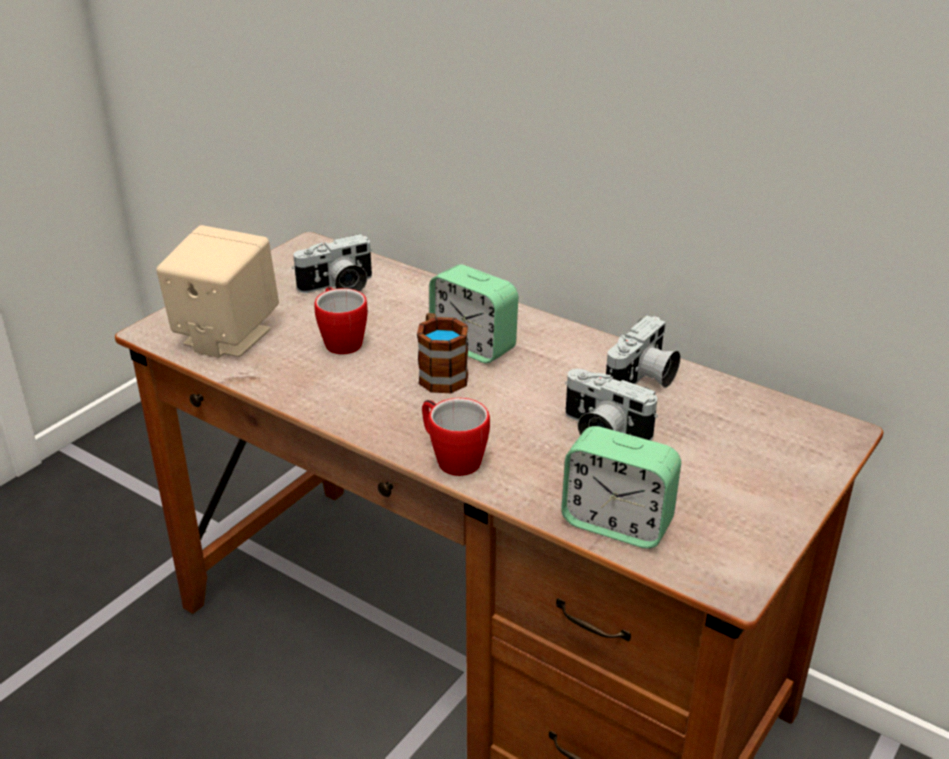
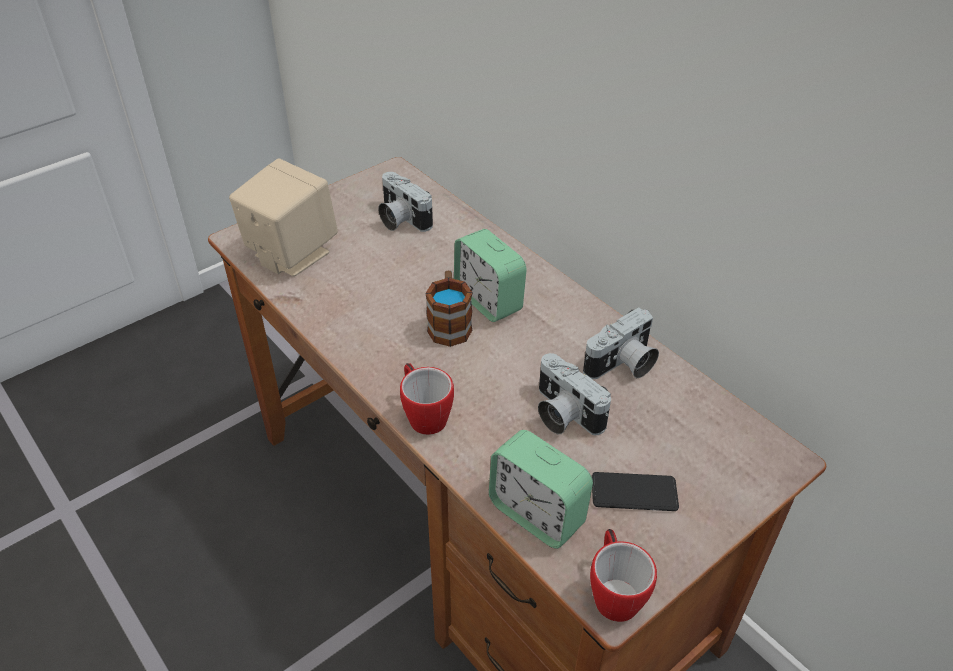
camera: 15 degrees right, 10 degrees up
camera [292,234,373,293] -> camera turned 60 degrees clockwise [378,172,433,232]
mug [314,287,368,354] -> mug moved to [590,529,657,622]
none -> phone [592,472,679,511]

